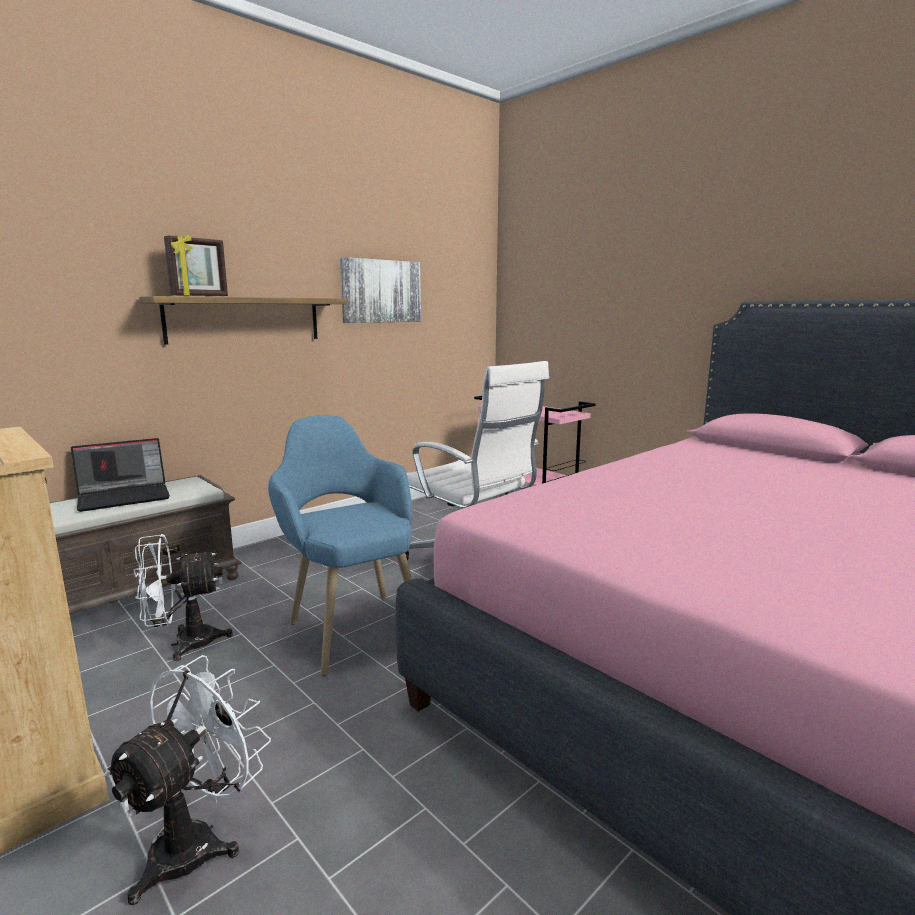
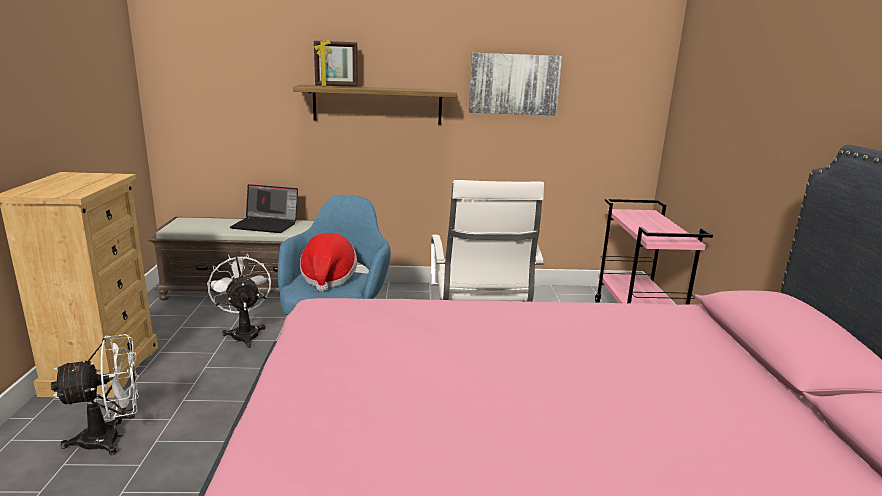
camera: 40 degrees right, 5 degrees up
white fan [133,534,233,661] -> white fan turned 45 degrees clockwise [207,254,271,348]
none -> hat [300,233,357,292]

